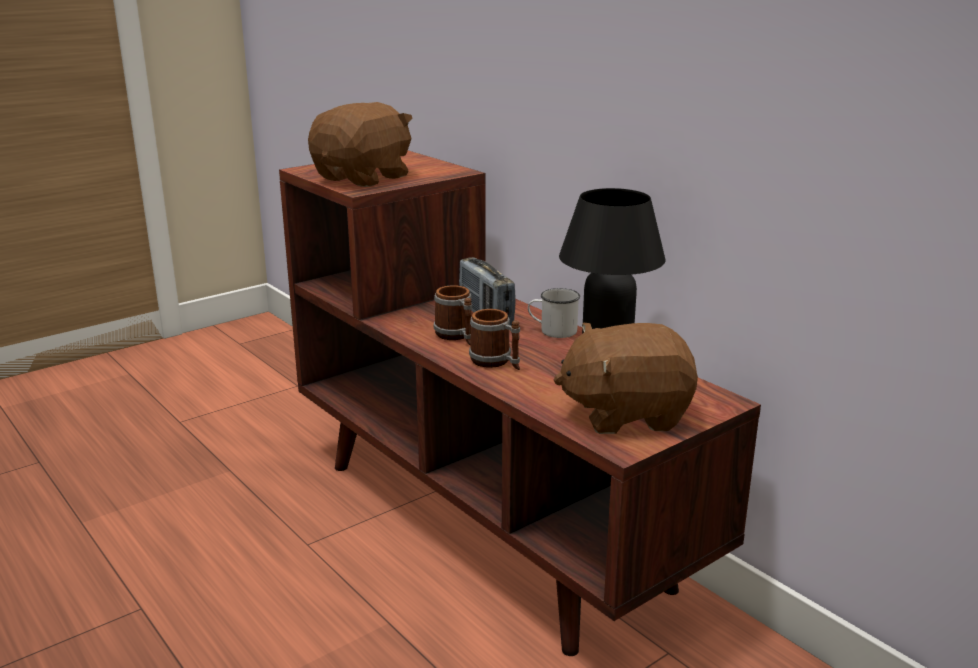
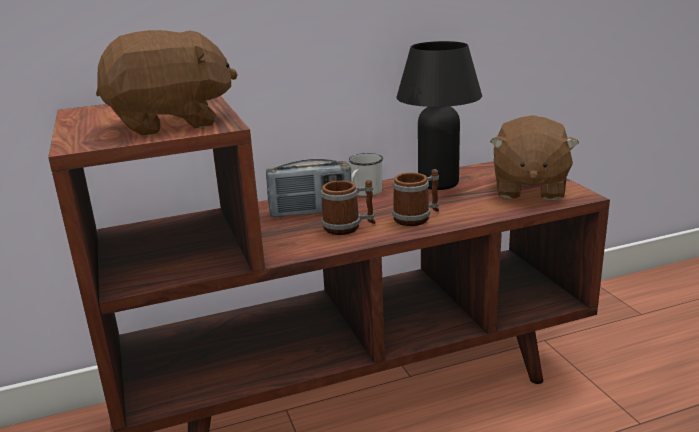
camera: 70 degrees left, 0 degrees up
brown plush toy [308,102,413,187] -> brown plush toy turned 105 degrees clockwise [96,30,238,136]

